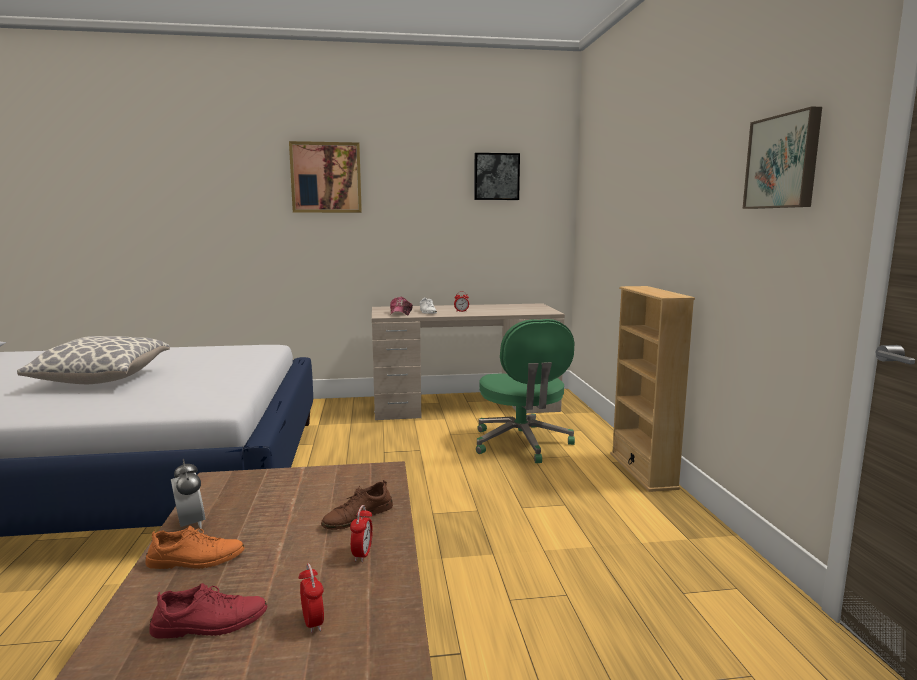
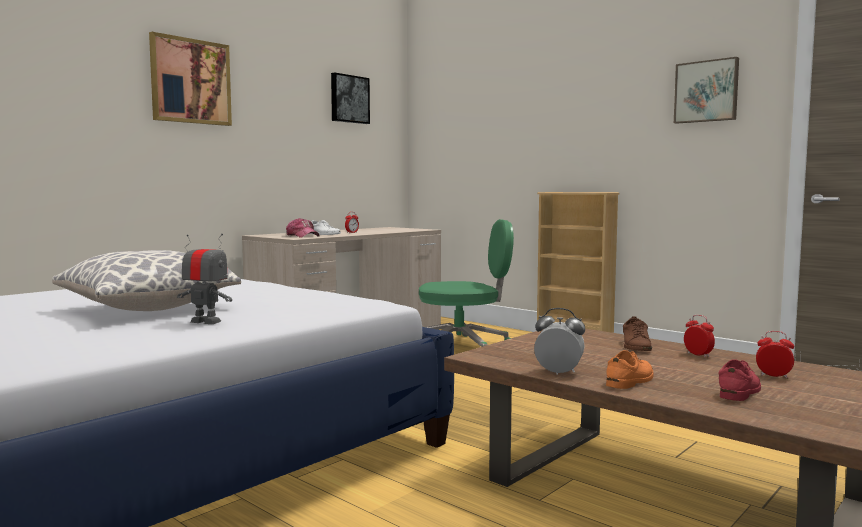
camera: 40 degrees left, 5 degrees down
green office chair [476,319,575,463] -> green office chair turned 45 degrees counterclockwise [419,219,514,347]
none -> toy robot [177,233,232,324]

